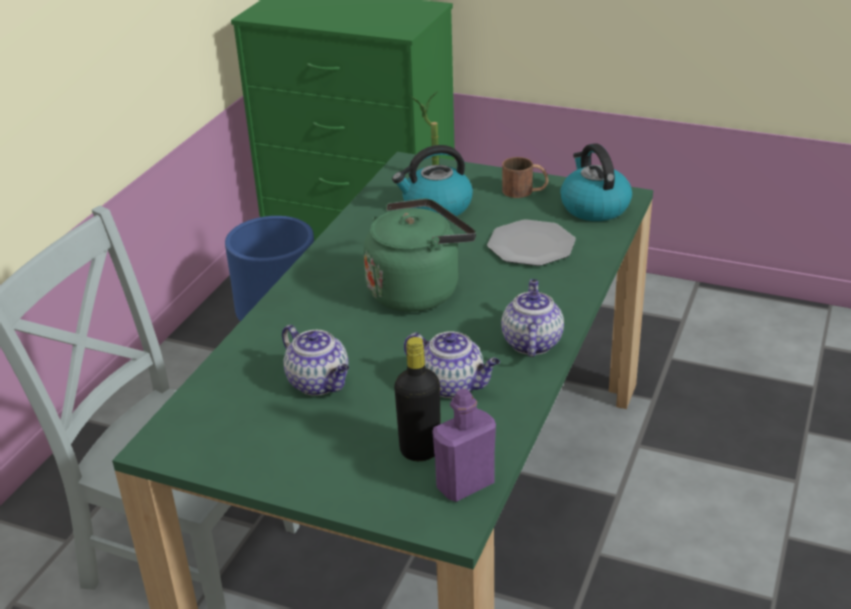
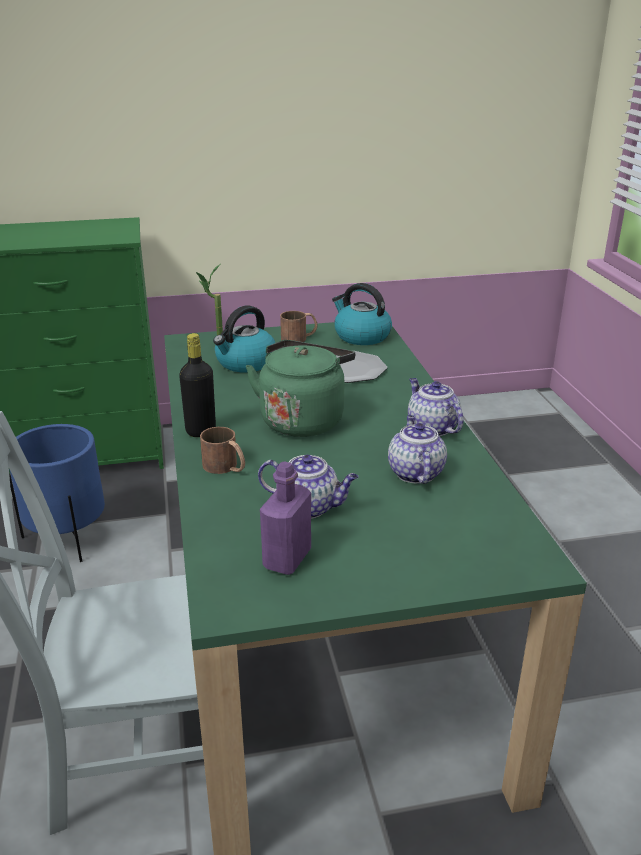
camera: 35 degrees left, 5 degrees down
black bottle [394,337,441,461] -> black bottle moved to [179,333,216,437]
teapot [404,331,500,398] -> teapot turned 90 degrees counterclockwise [388,415,447,484]
purple bottle [432,389,496,502] -> purple bottle moved to [260,461,311,575]
none -> brown mug [200,427,245,474]

